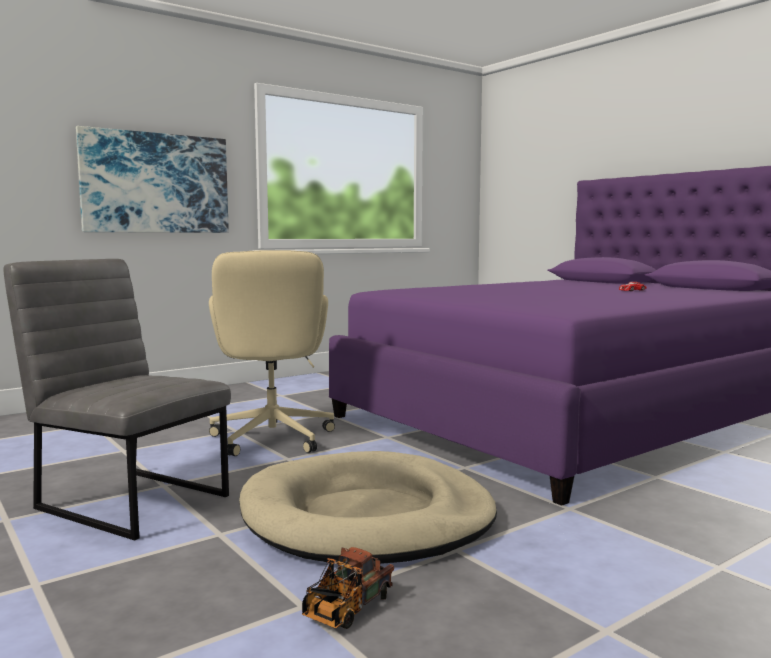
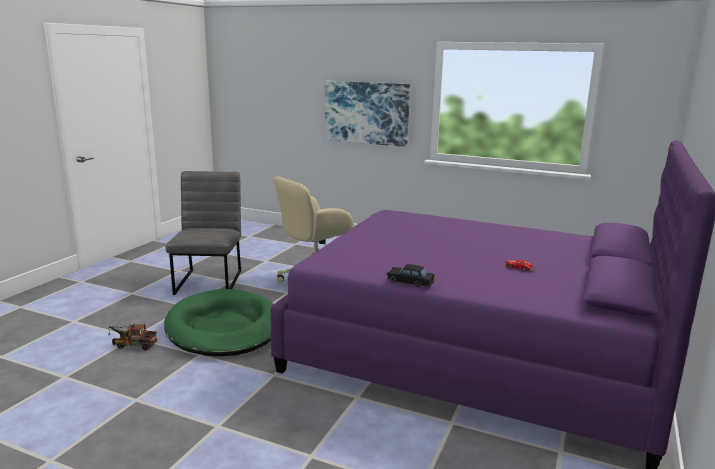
camera: 60 degrees right, 10 degrees up
beige dog bed [239,451,497,564] -> green dog bed [164,289,274,356]
none -> black toy car [387,264,435,287]

